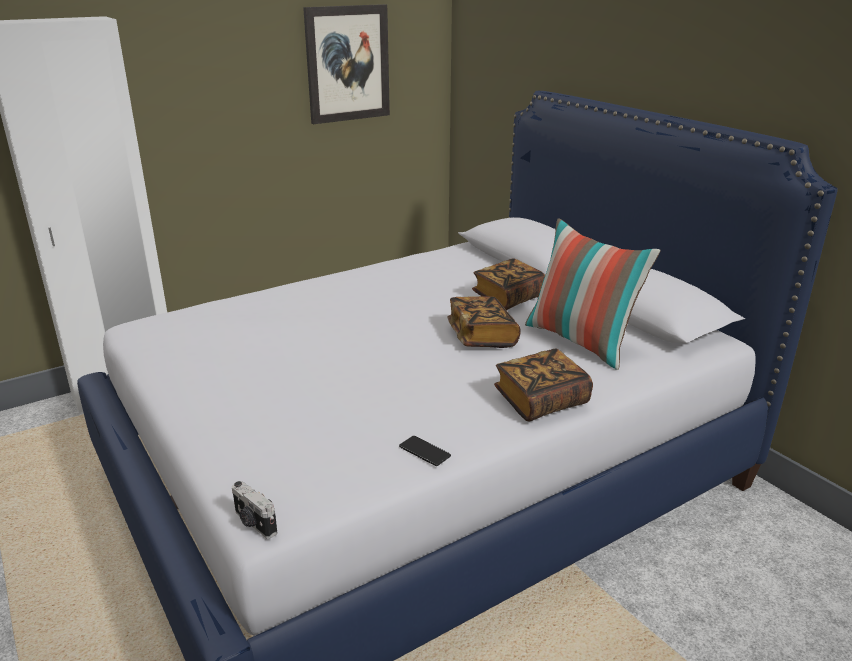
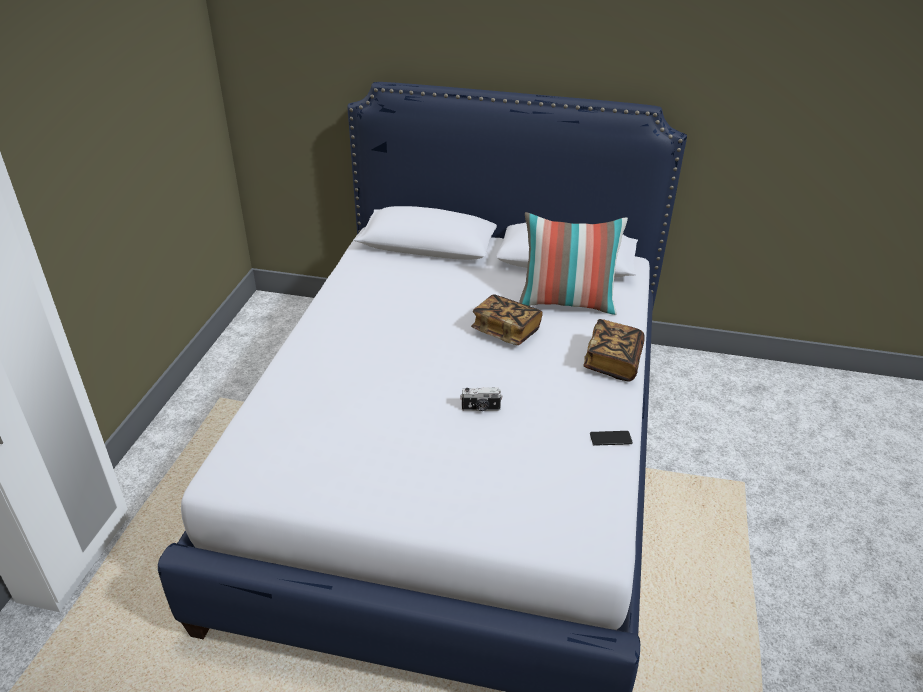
camera: 45 degrees left, 10 degrees up
camera [232,481,277,539] -> camera moved to [460,387,503,411]
picture [303,4,390,124] -> none
book [472,258,545,310] -> none

